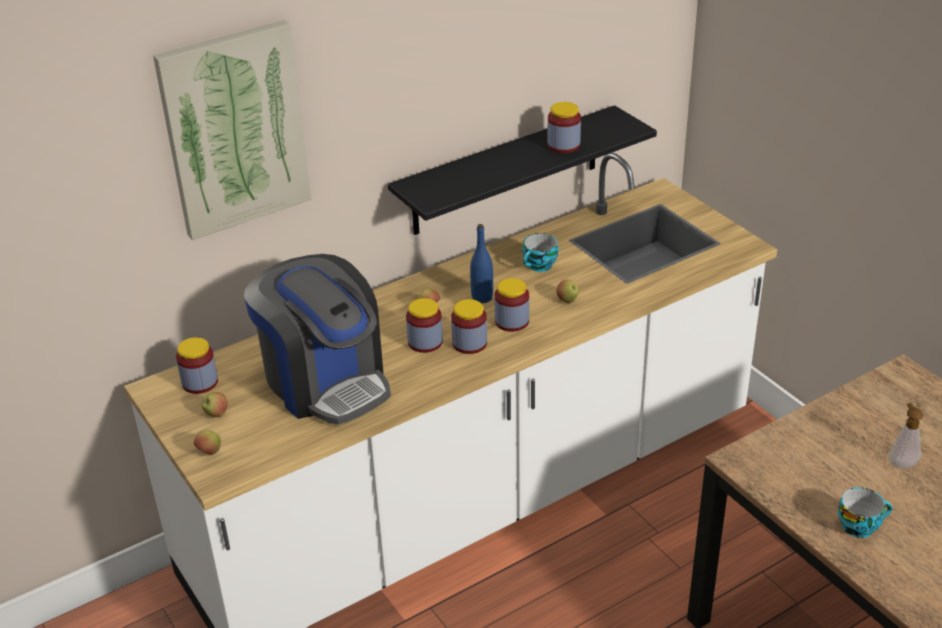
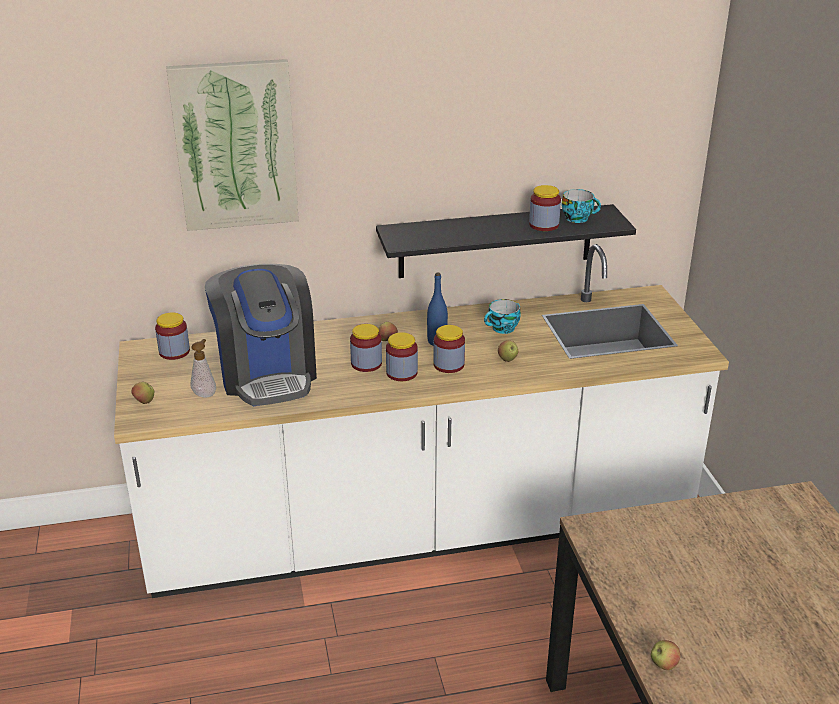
camera: 20 degrees right, 5 degrees down
apple [202,392,228,417] -> apple moved to [651,640,681,670]
cup [838,487,892,538] -> cup moved to [562,189,601,223]
soap dispenser [889,403,923,468] -> soap dispenser moved to [190,339,216,398]

